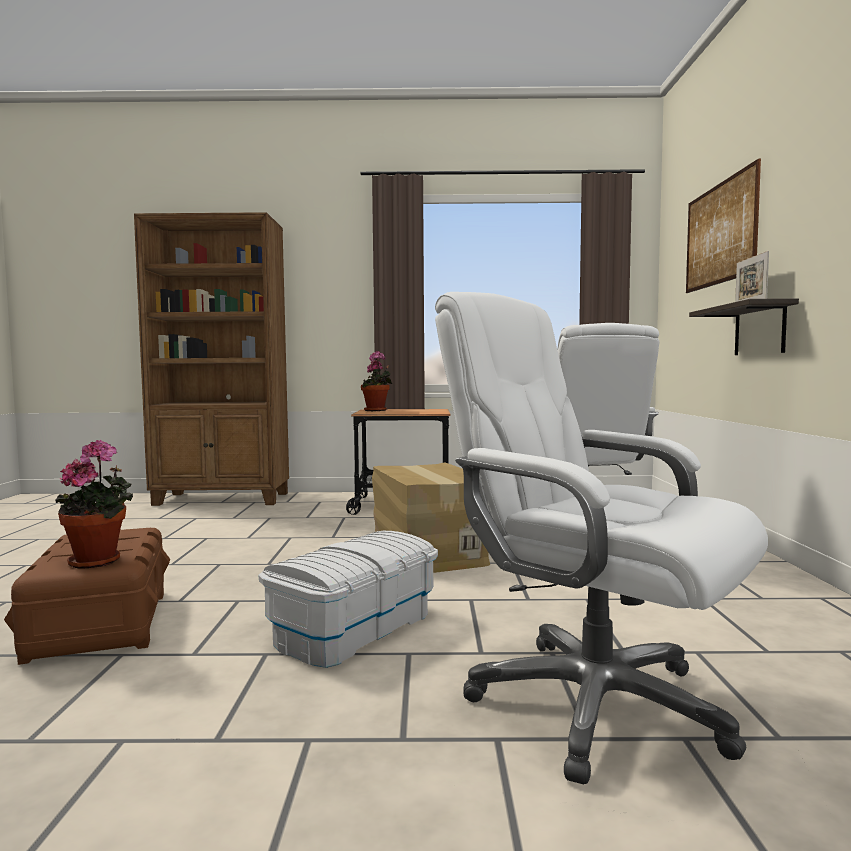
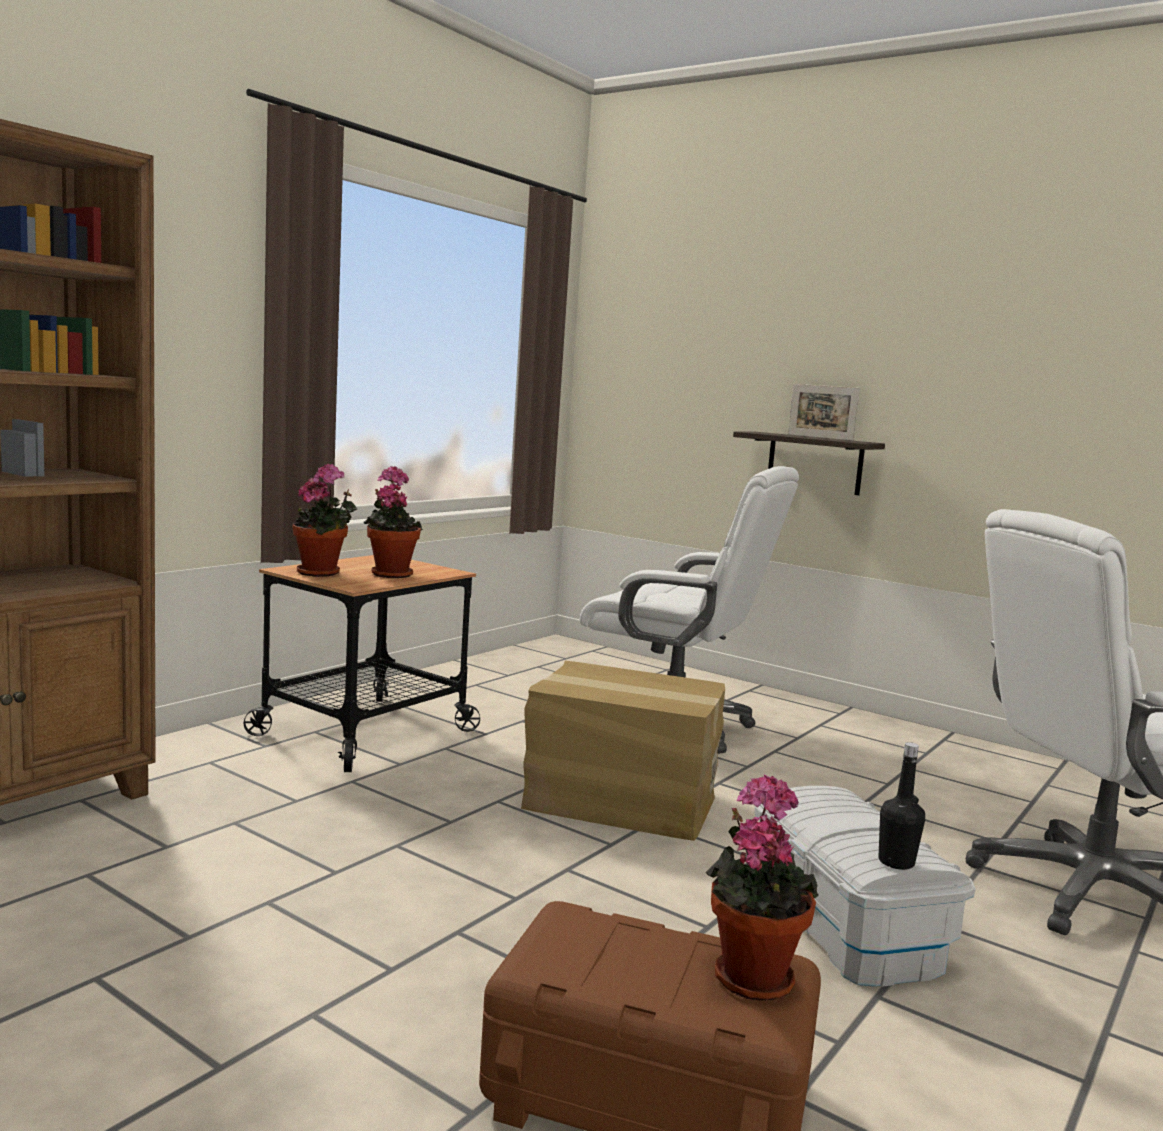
camera: 55 degrees left, 5 degrees up
picture [686,159,761,293] -> none
none -> potted plant [364,466,423,578]
none -> black bottle [878,742,925,870]

